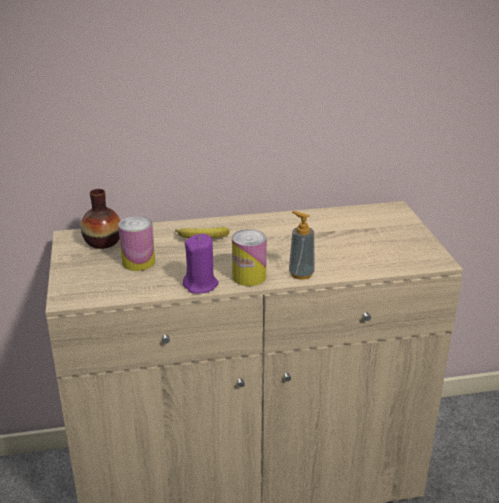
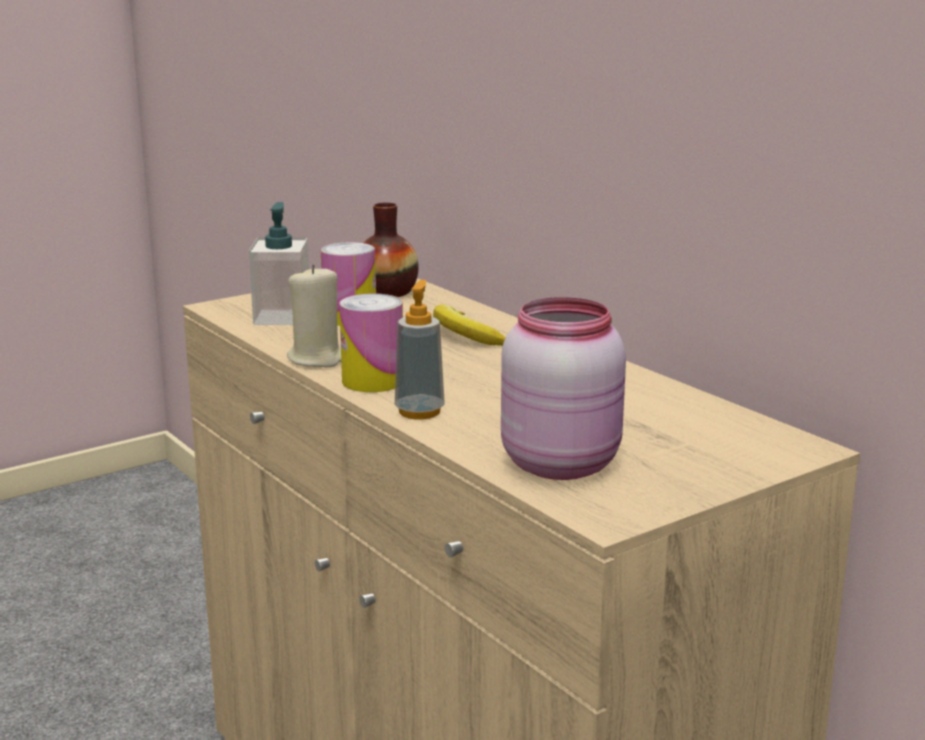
camera: 65 degrees right, 10 degrees down
purple candle [183,234,219,294] -> beige candle [287,264,341,367]
none -> soap dispenser [249,202,309,325]
none -> pink jar [501,297,626,480]

